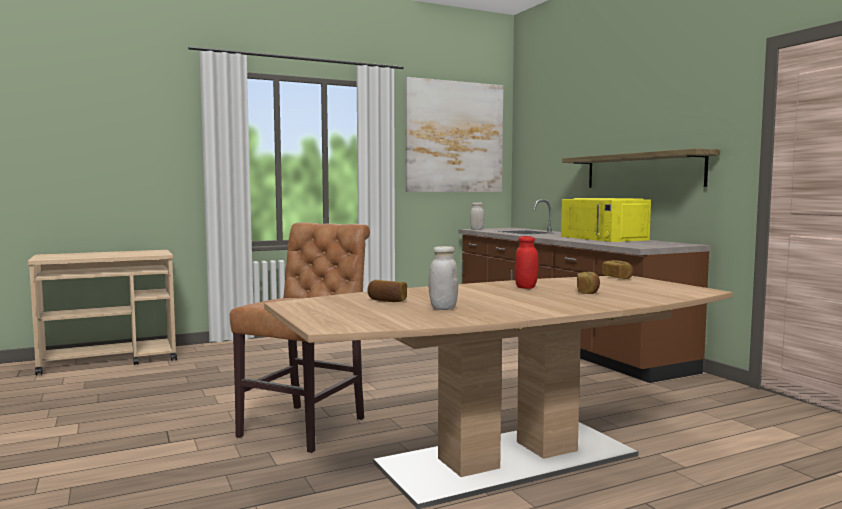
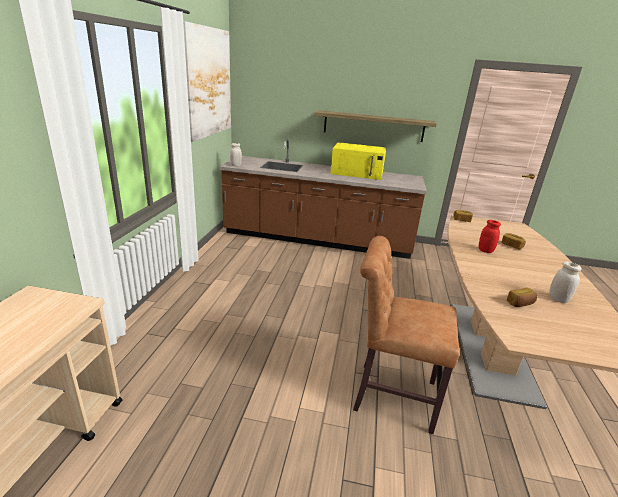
camera: 55 degrees left, 20 degrees up
brown chair [230,223,370,453] -> brown chair turned 45 degrees counterclockwise [353,236,460,434]

